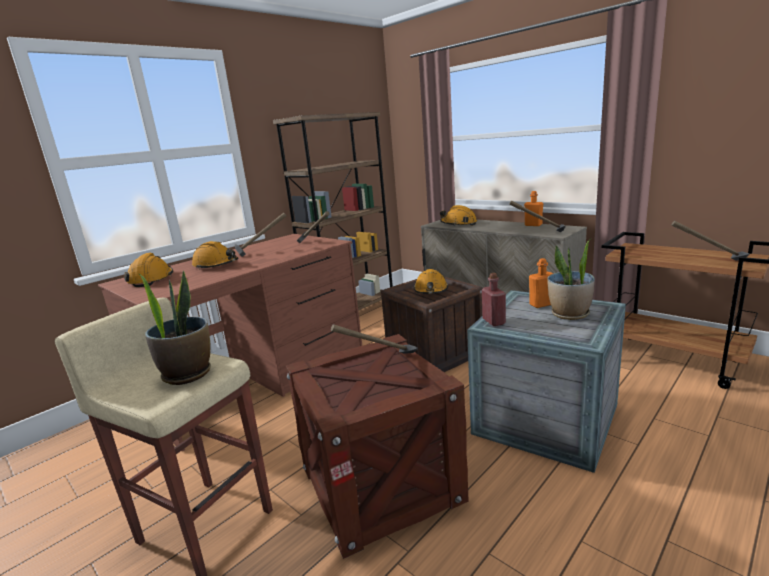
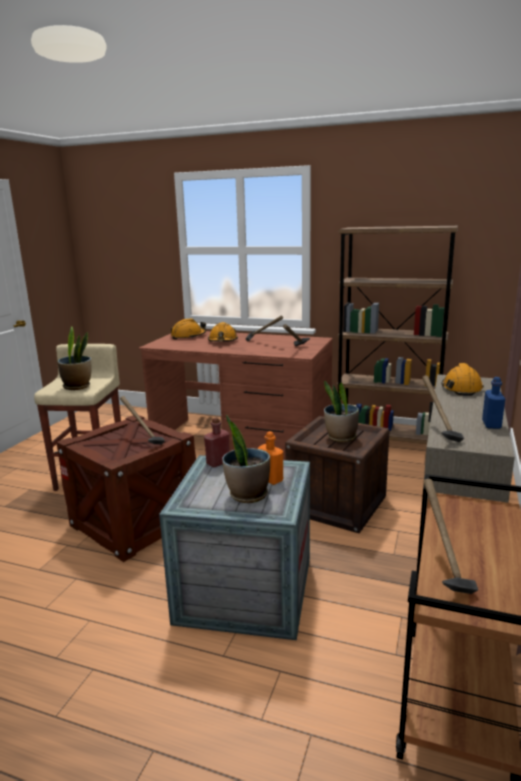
camera: 65 degrees right, 0 degrees up
orange hard hat [414,269,448,294] -> potted plant [324,380,359,442]
orange bottle [524,191,543,226] -> blue bottle [482,377,505,429]

